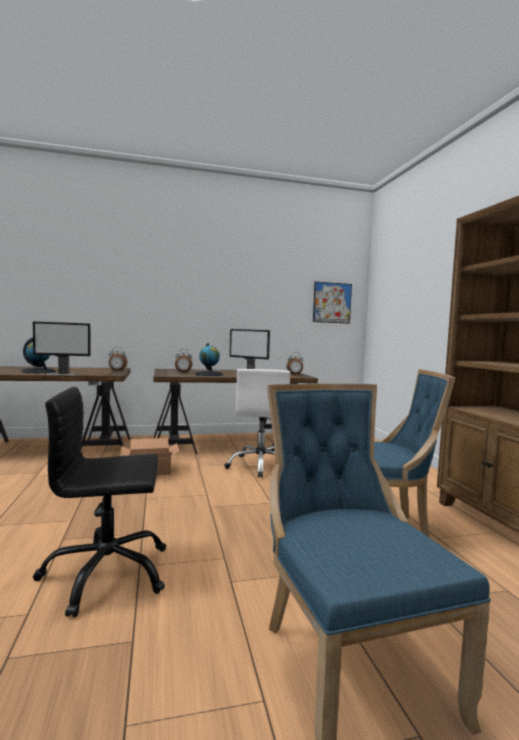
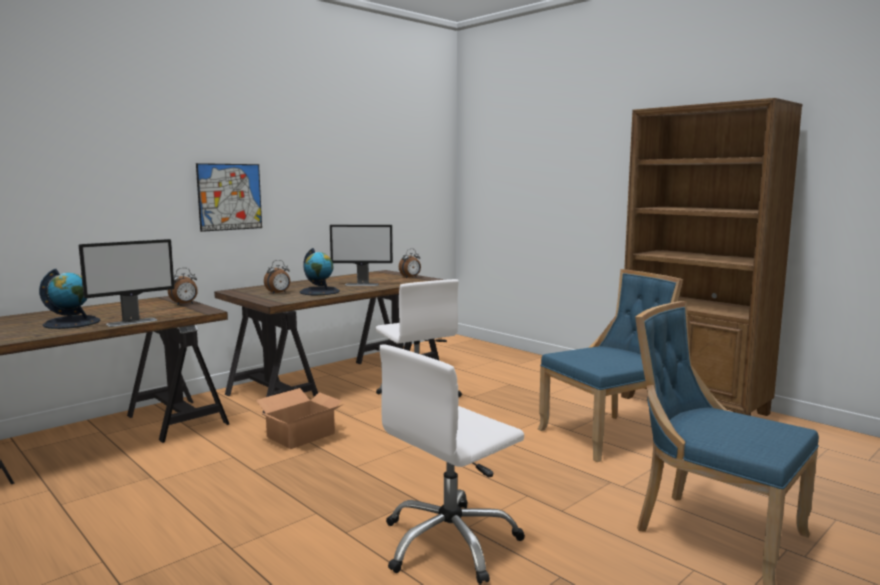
camera: 30 degrees left, 5 degrees up
black office chair [33,387,166,617] -> white office chair [379,344,525,584]
picture [313,282,352,324] -> picture moved to [196,163,262,232]

